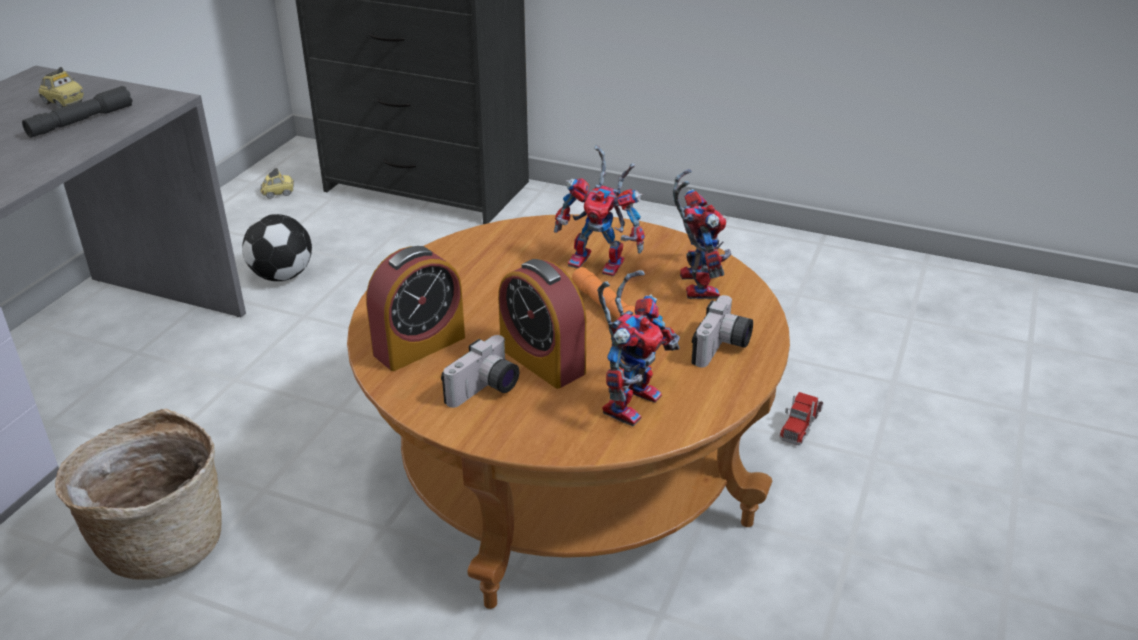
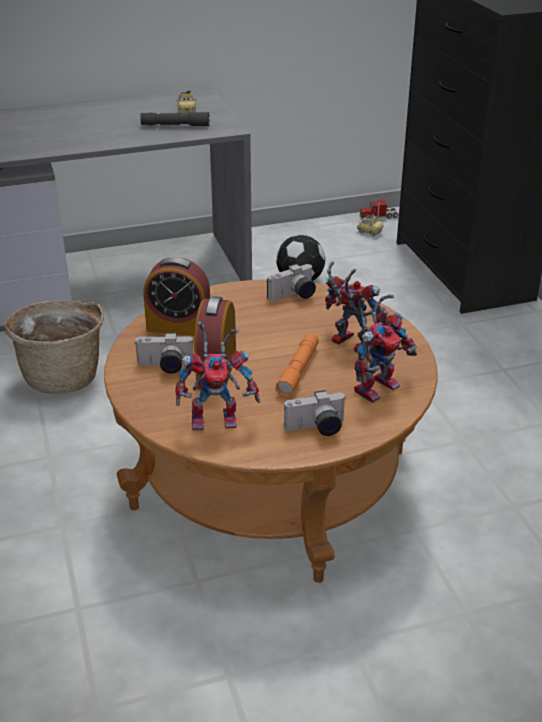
camera: 50 degrees right, 0 degrees up
toy robot [554,145,645,277] -> toy robot turned 150 degrees clockwise [325,261,388,354]
toy truck [779,392,823,445] -> toy truck moved to [360,197,399,219]
none -> camera [267,264,316,301]

